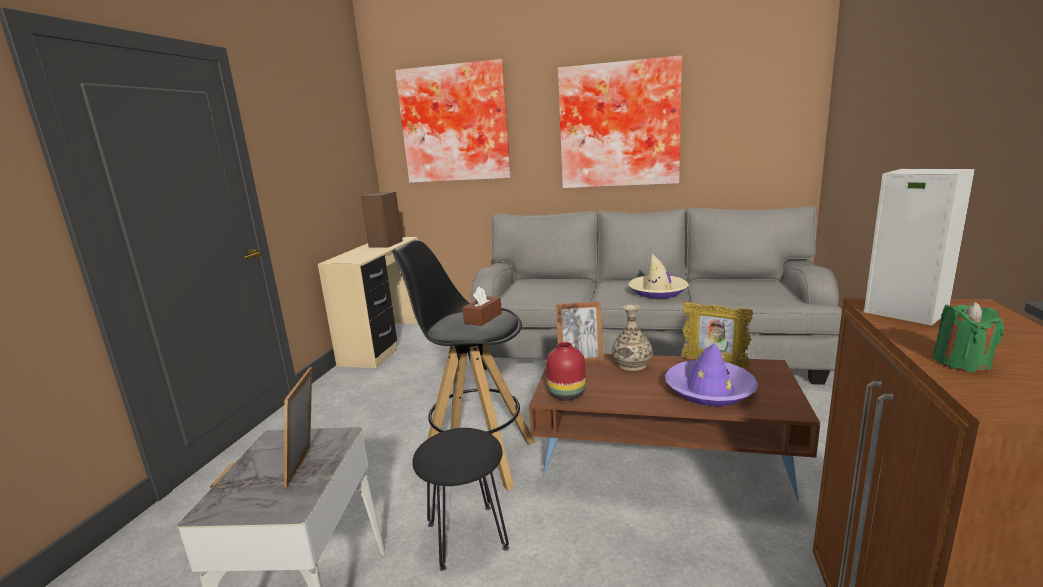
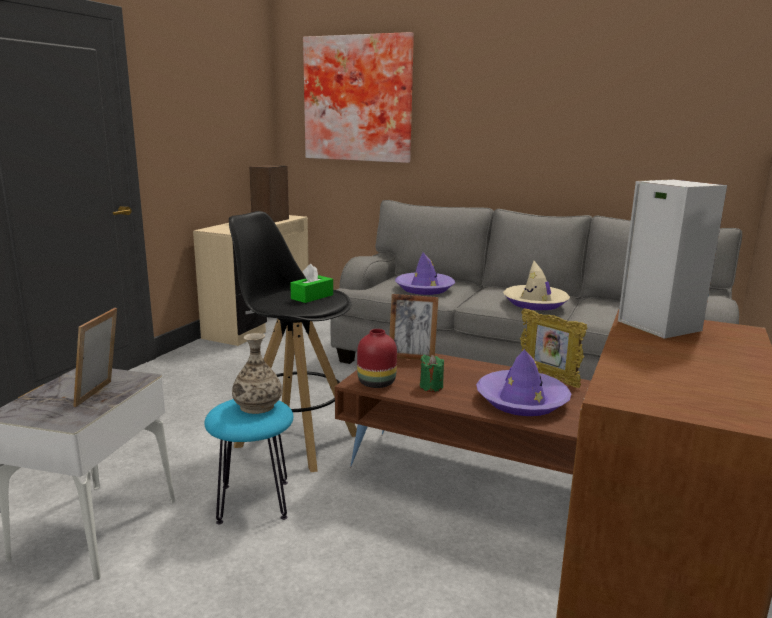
camera: 10 degrees right, 0 degrees up
black stool [412,428,509,571] -> turquoise stool [204,399,293,524]
brown tissue box [463,286,502,326] -> green tissue box [290,264,333,303]
picture [558,55,682,188] -> none
vase [612,304,653,371] -> vase moved to [232,333,282,414]
green candle [932,302,1004,373] -> green candle moved to [420,355,444,392]
none -> purple hat [395,253,455,295]

